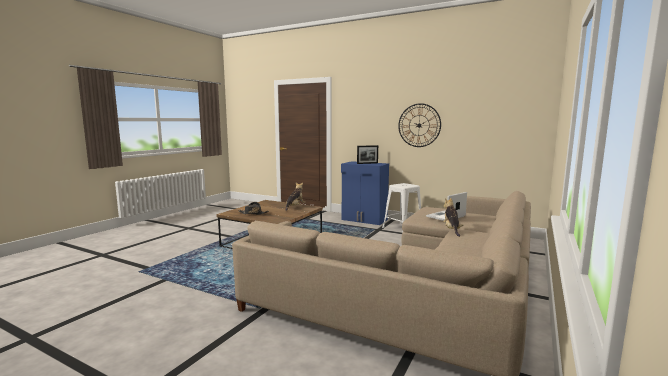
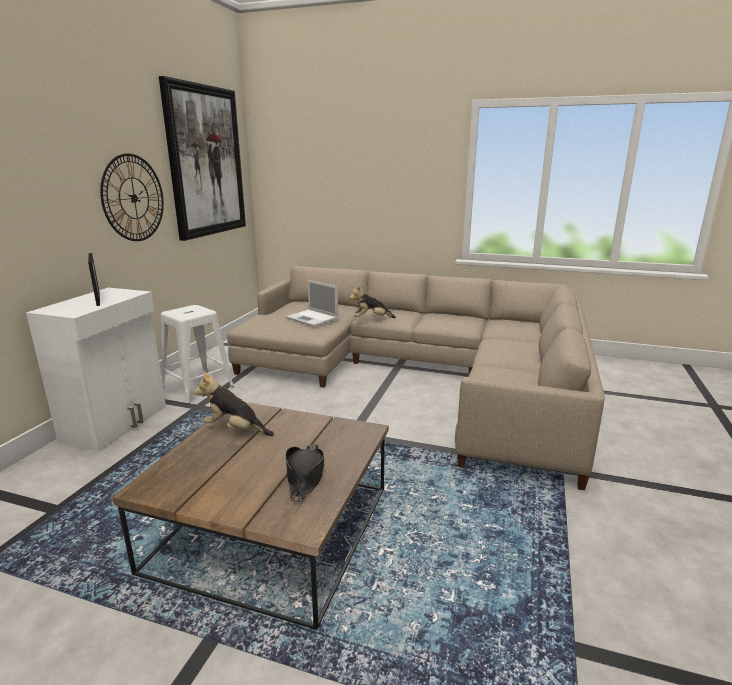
camera: 100 degrees left, 10 degrees up
blue cabinet [341,161,389,225] -> white cabinet [26,287,166,451]
none -> picture [159,76,246,241]

